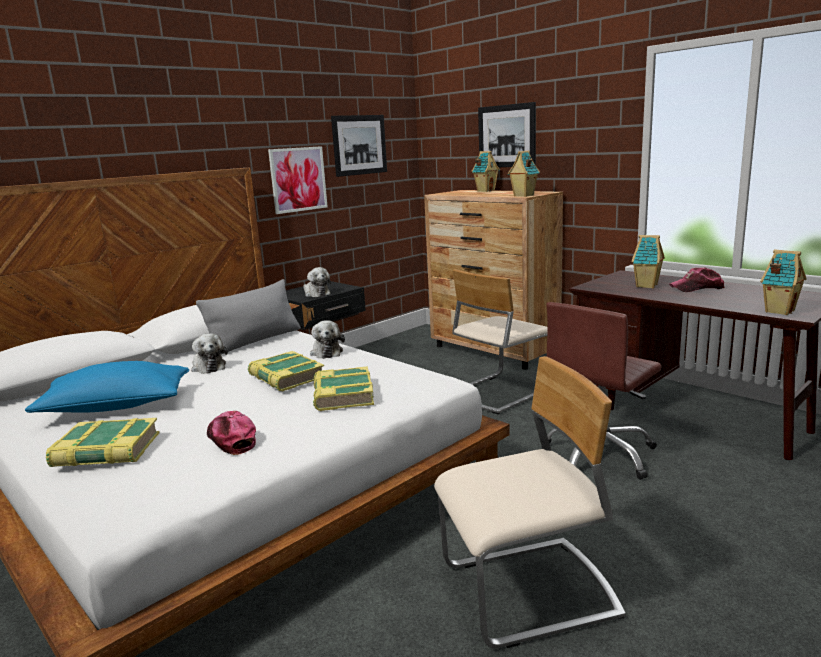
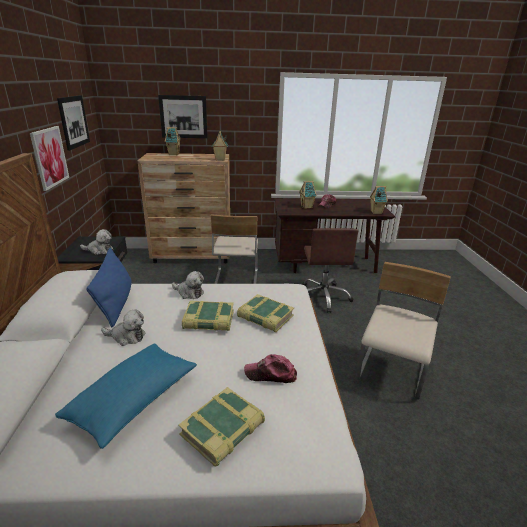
camera: 50 degrees left, 10 degrees up
grey pillow [196,279,301,355] -> blue pillow [86,248,132,327]

